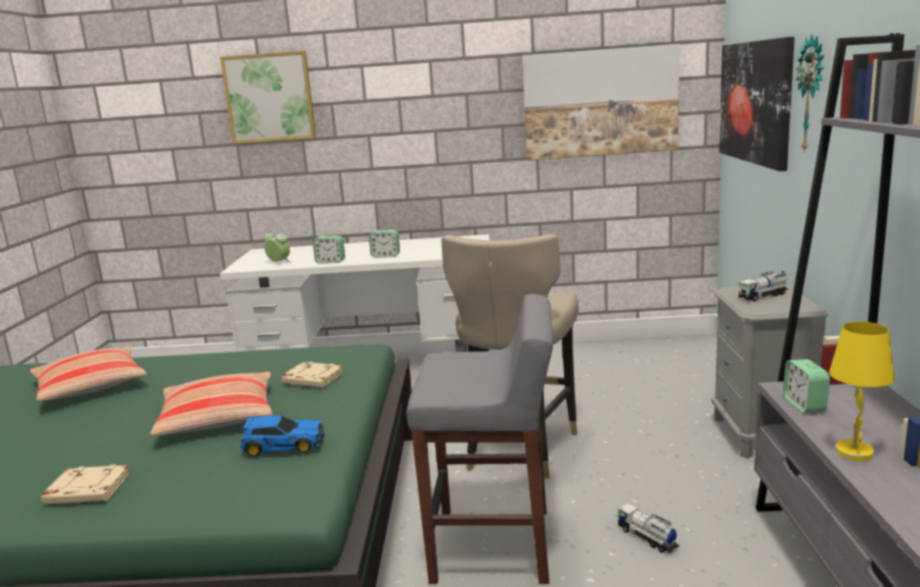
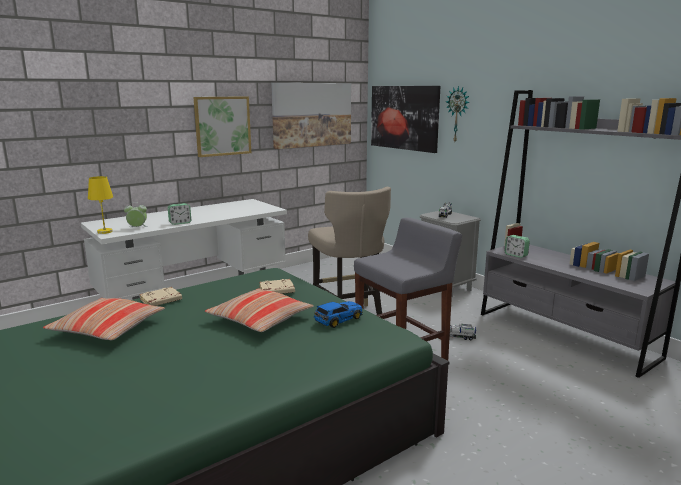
camera: 40 degrees left, 0 degrees up
beige book [41,464,130,504] -> beige book moved to [139,287,182,306]
picture [220,51,316,144] -> picture moved to [194,96,251,157]
alarm clock [369,230,400,258] -> none
yellow table lamp [829,322,895,461] -> yellow table lamp moved to [88,176,113,234]

